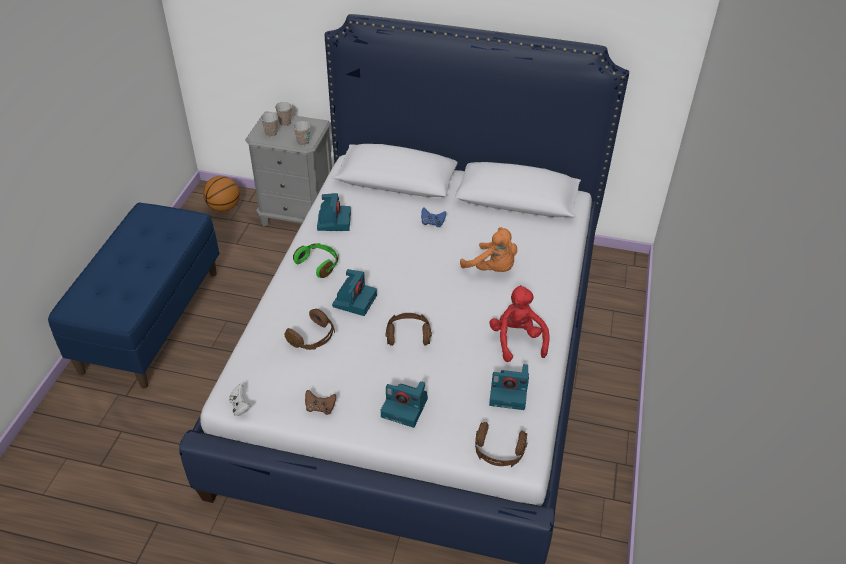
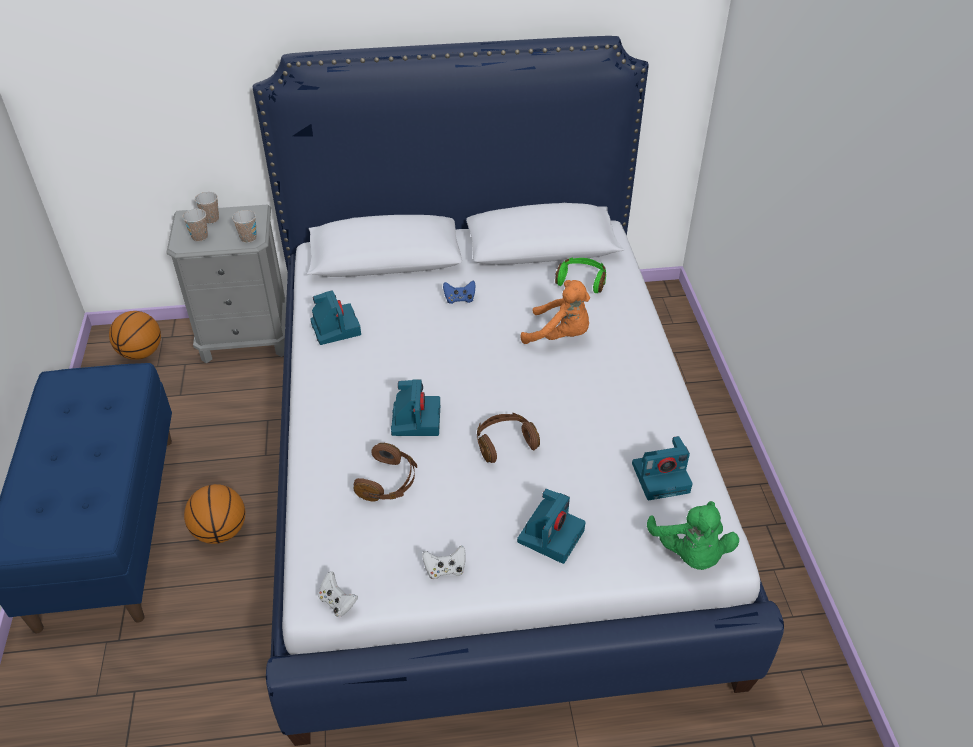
camera: 20 degrees left, 0 degrees up
green headphones [293,243,339,278] -> green headphones moved to [555,257,606,293]
brown game controller [305,390,336,415] -> white game controller [422,545,466,580]
camera [381,381,428,428] -> camera turned 60 degrees counterclockwise [517,489,586,564]
brown headphones [475,422,527,467] -> green plush toy [647,501,739,570]
red plush toy [489,285,550,362] -> none
none -> basketball [184,484,245,544]

